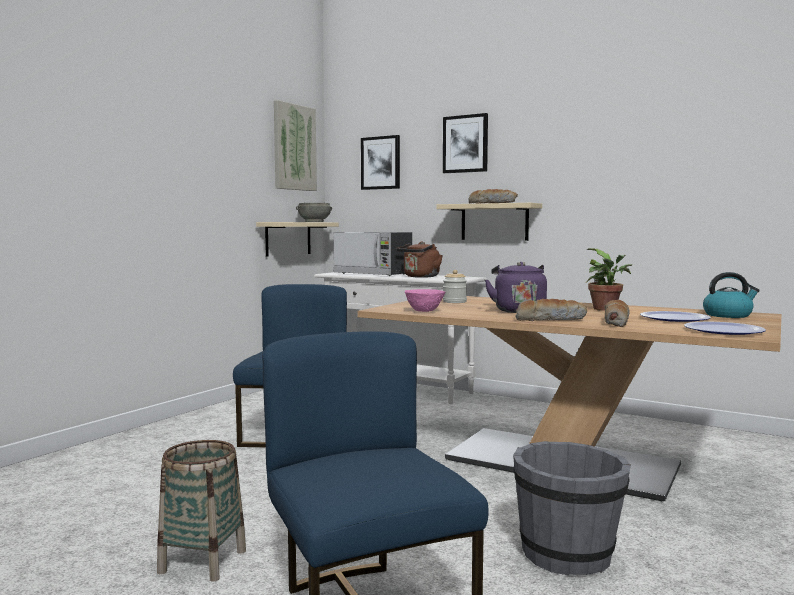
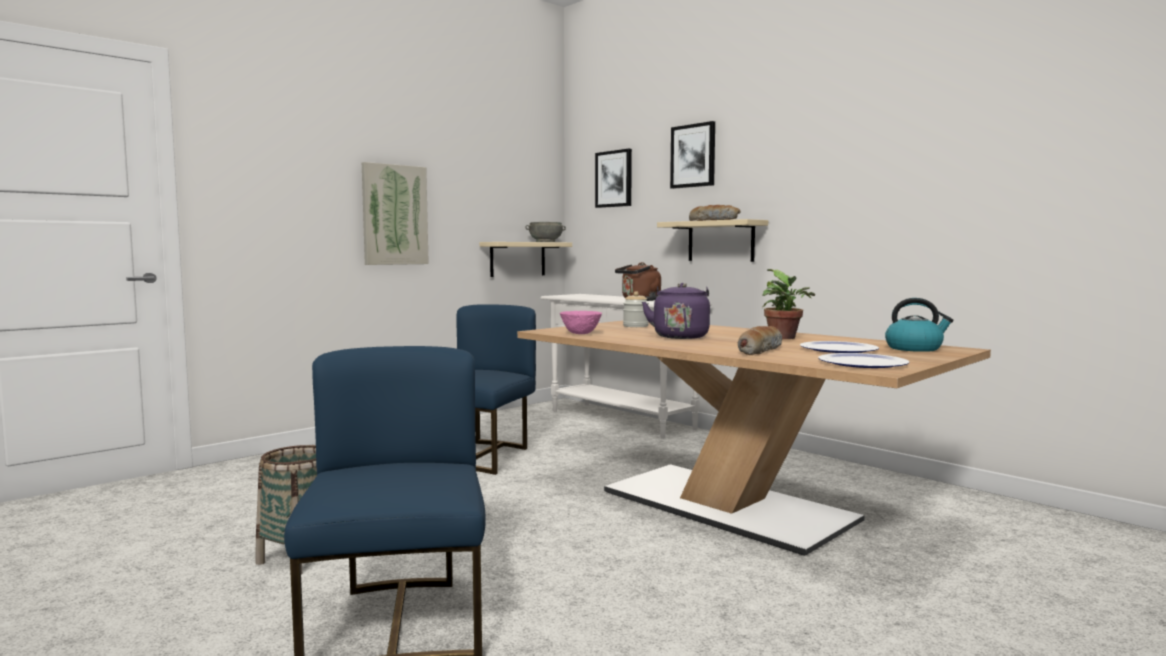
camera: 15 degrees right, 0 degrees up
picture [274,100,317,191] -> picture moved to [362,162,429,265]
microwave [334,232,412,276] -> none
grey bucket [513,441,631,575] -> none
bread [516,299,587,321] -> none

